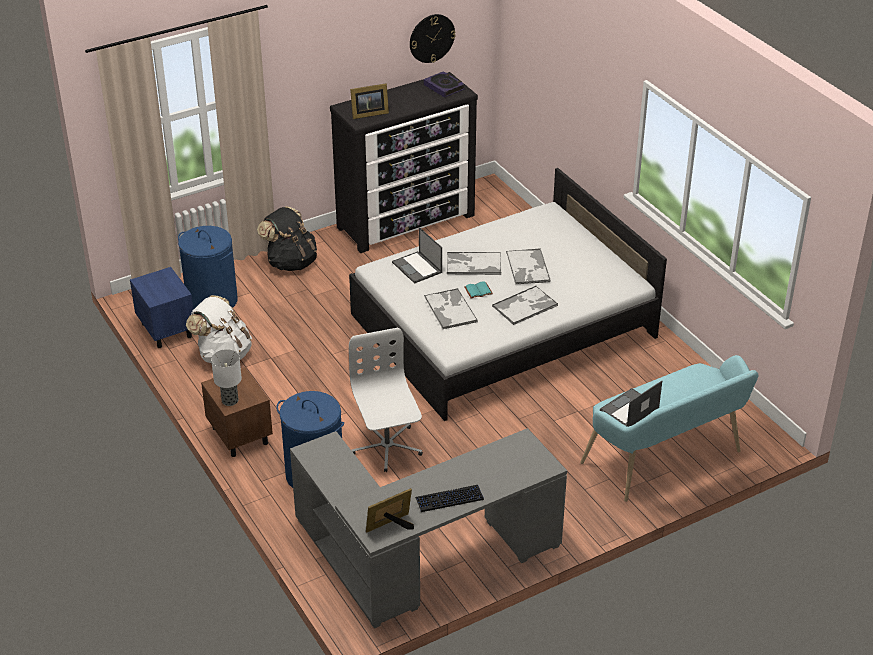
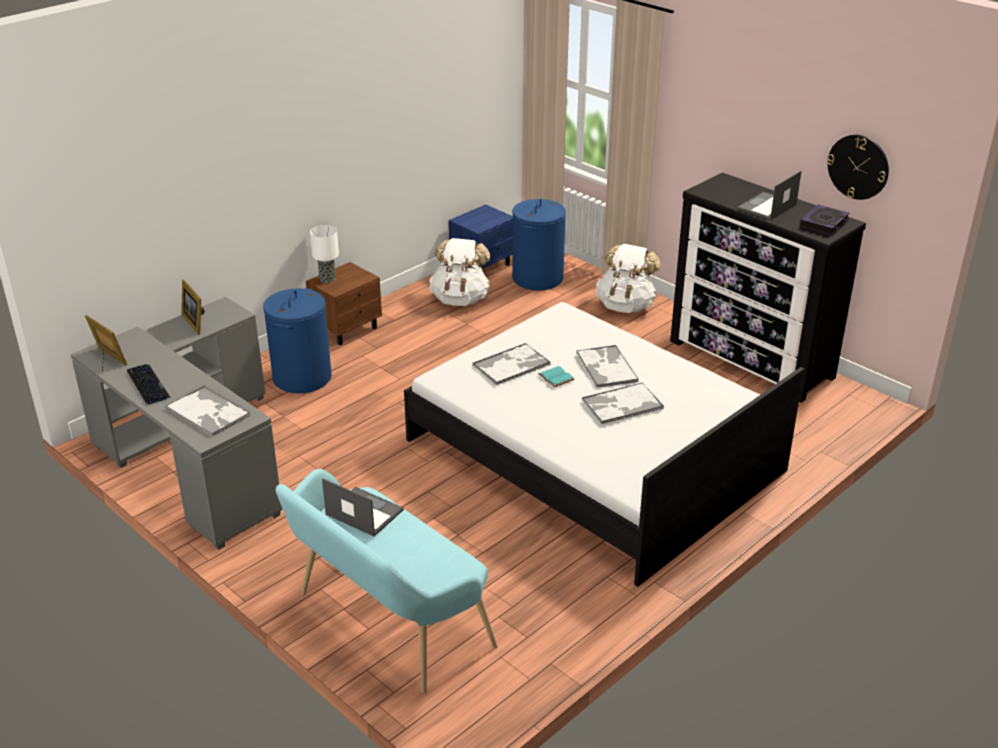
camera: 75 degrees right, 5 degrees down
black backpack [257,206,317,271] -> white backpack [596,244,661,313]
white office chair [349,328,423,472] -> none
picture frame [350,83,389,119] -> picture frame moved to [181,280,205,335]
laptop [392,227,442,284] -> laptop moved to [737,171,801,221]
tray [492,285,558,325] -> tray moved to [166,385,251,437]

